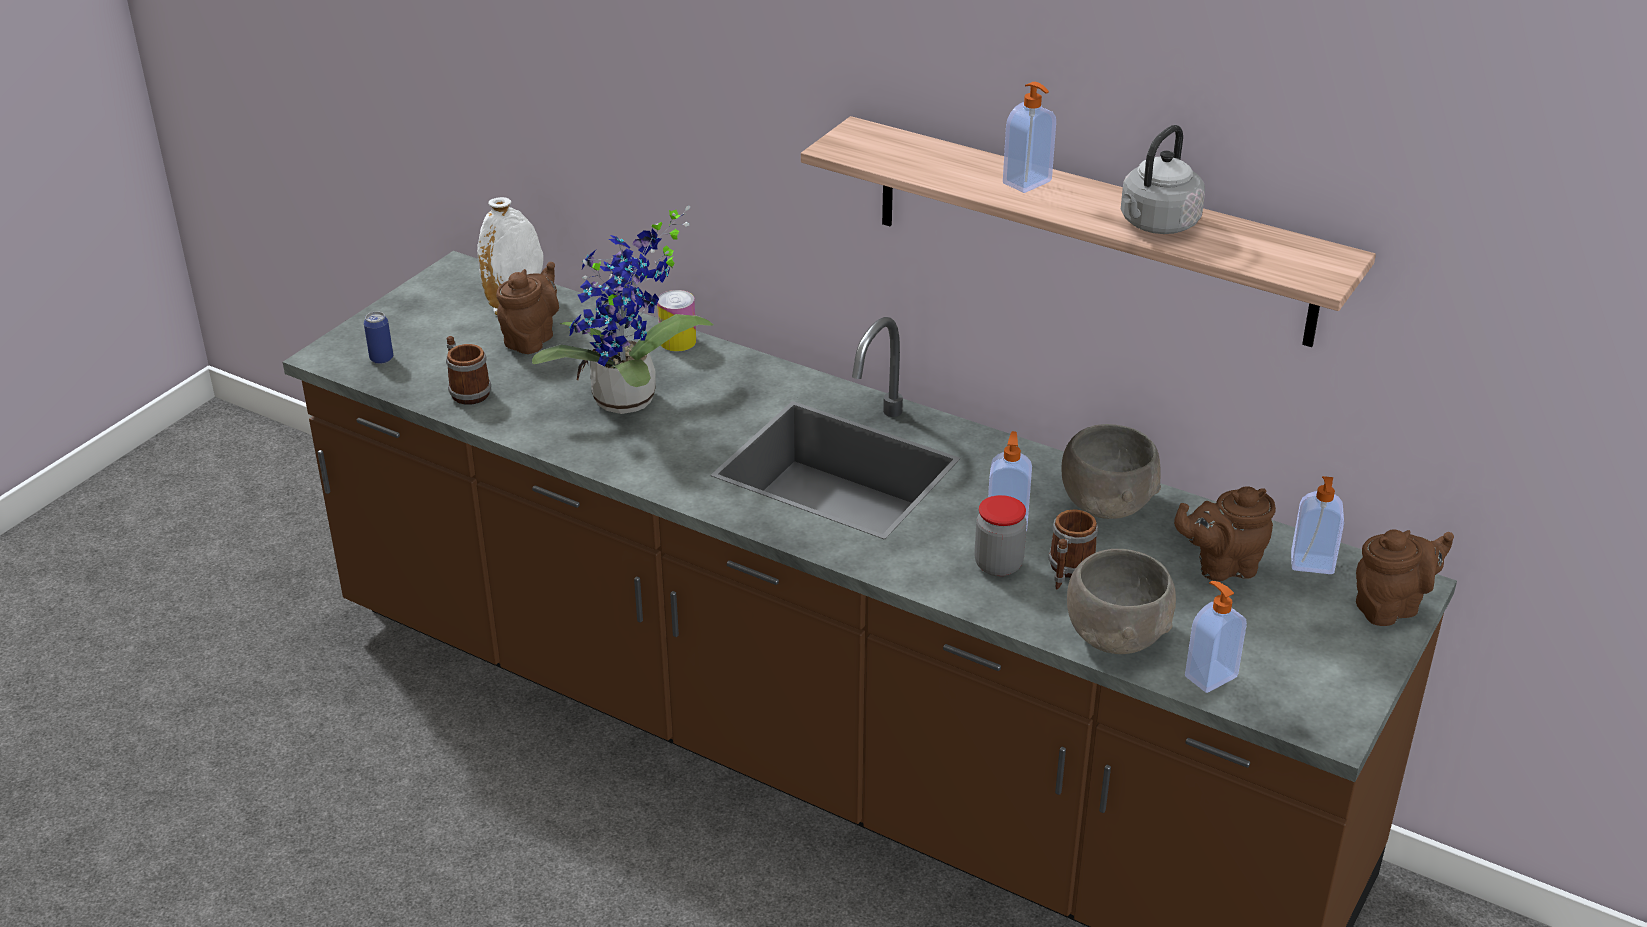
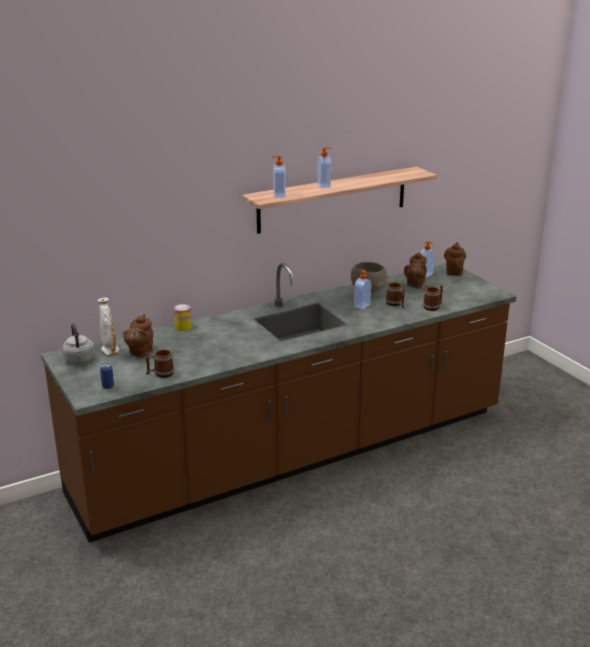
camera: 60 degrees left, 10 degrees down
brown teapot [496,262,559,354] -> brown teapot turned 120 degrees counterclockwise [123,314,153,358]
potted plant [532,205,713,414] -> none
jar [974,495,1027,576] -> none
grey bowl [1067,549,1176,654] -> mug [423,285,443,311]
grey kettle [1121,125,1205,234] -> grey kettle moved to [62,323,95,365]
soap dispenser [1185,581,1247,693] -> soap dispenser moved to [272,156,286,198]

